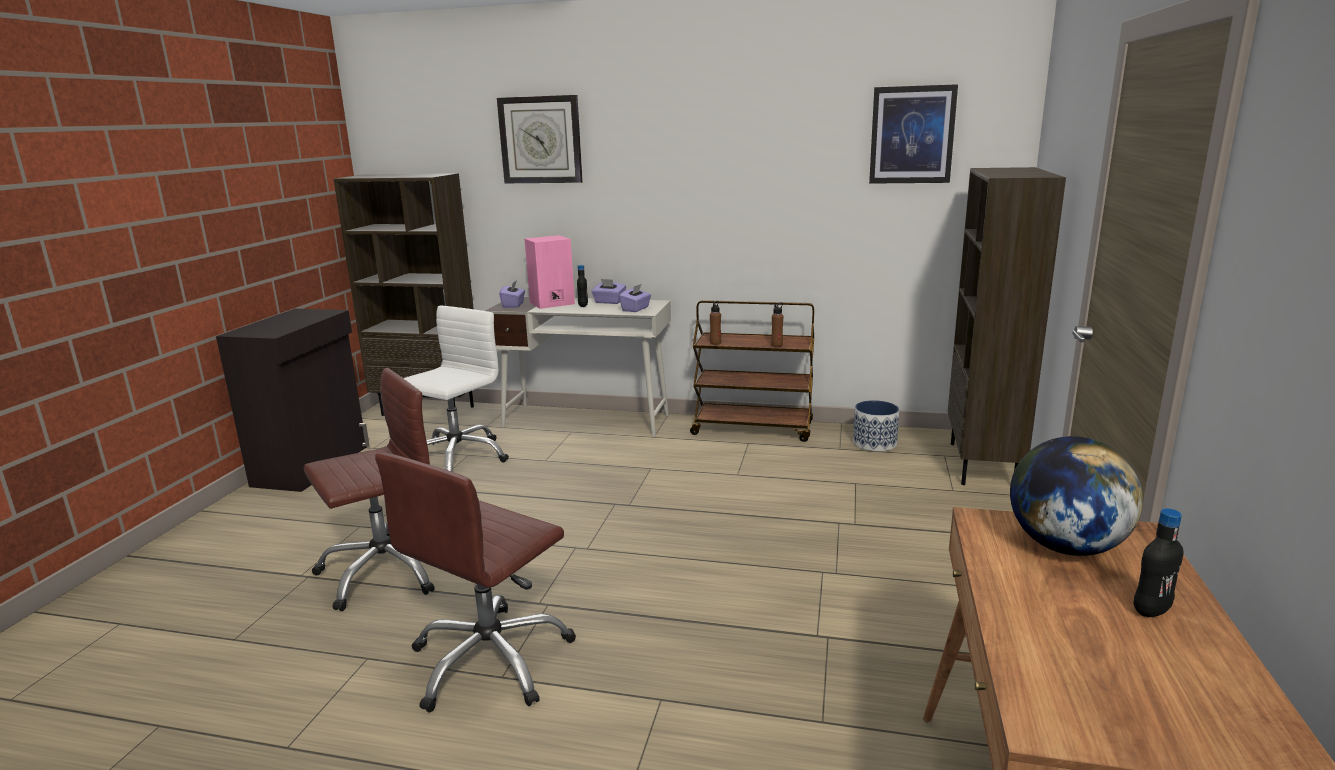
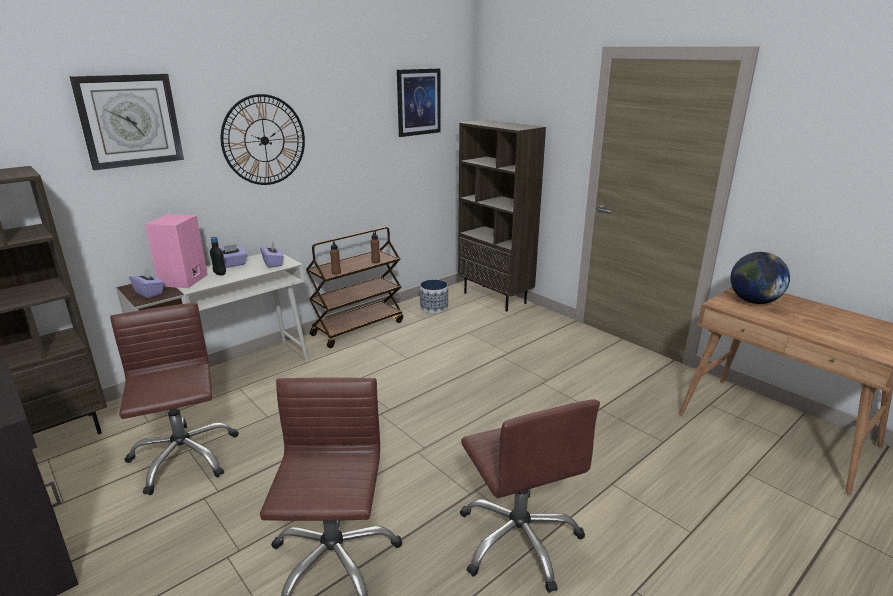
camera: 55 degrees left, 5 degrees up
white office chair [403,306,509,472] -> brown office chair [110,303,239,495]
black bottle [1134,509,1184,617] -> none
none -> wall clock [221,94,305,185]

